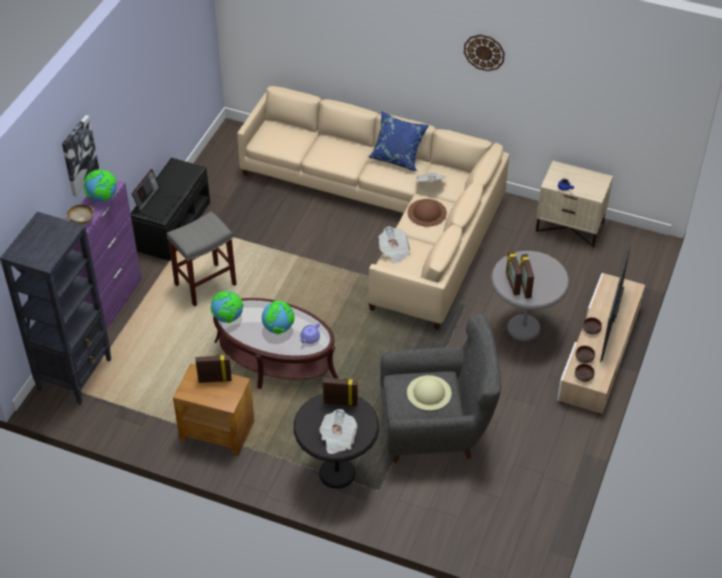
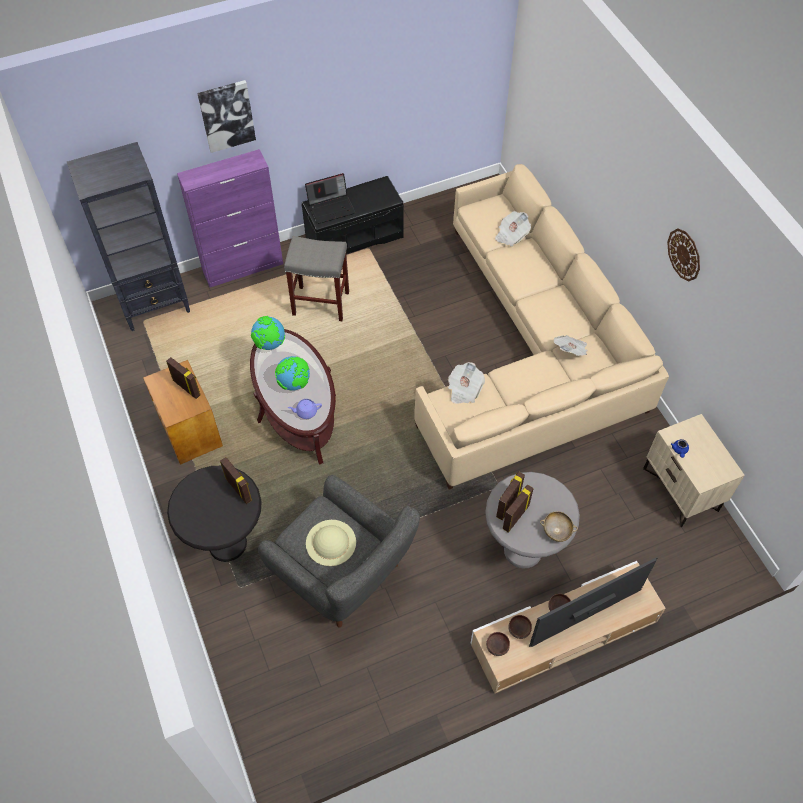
camera: 45 degrees right, 10 degrees up
beige bowl [65,204,95,224] -> beige bowl moved to [540,511,578,542]
globe [83,169,117,202] -> none
newspaper [319,409,357,454] -> newspaper moved to [495,211,531,247]
blue pillow [367,111,429,171] -> none
brown hat [408,199,447,227] -> none

